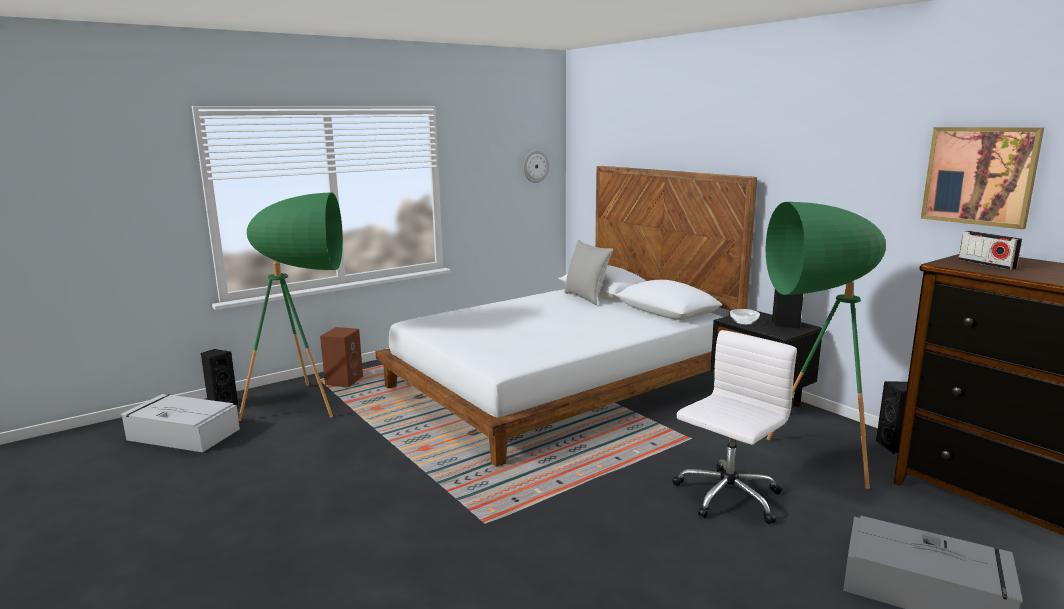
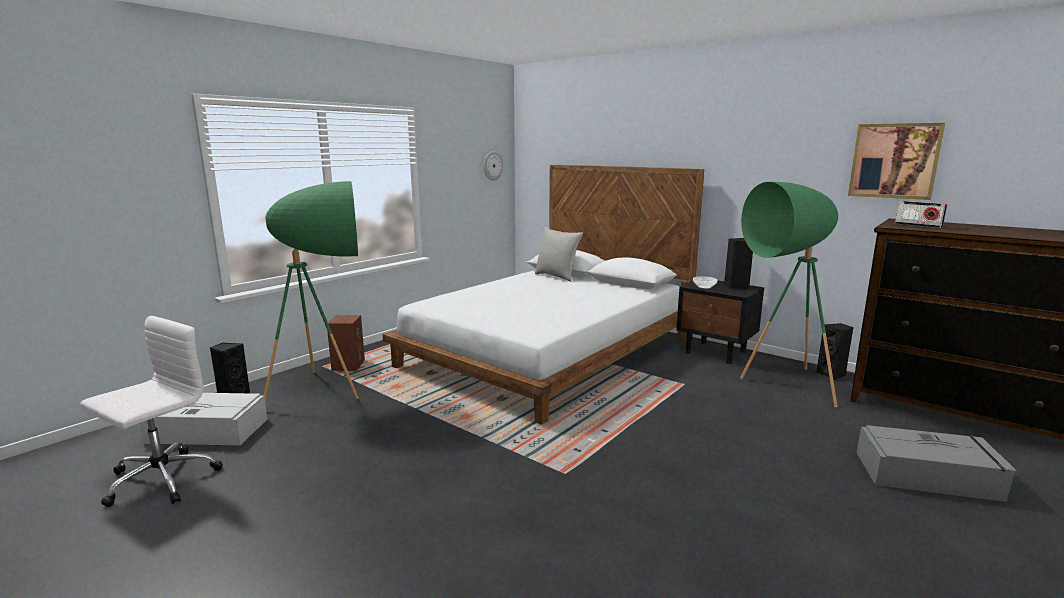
camera: 15 degrees left, 0 degrees up
white office chair [672,330,797,524] -> white office chair moved to [80,316,223,507]

